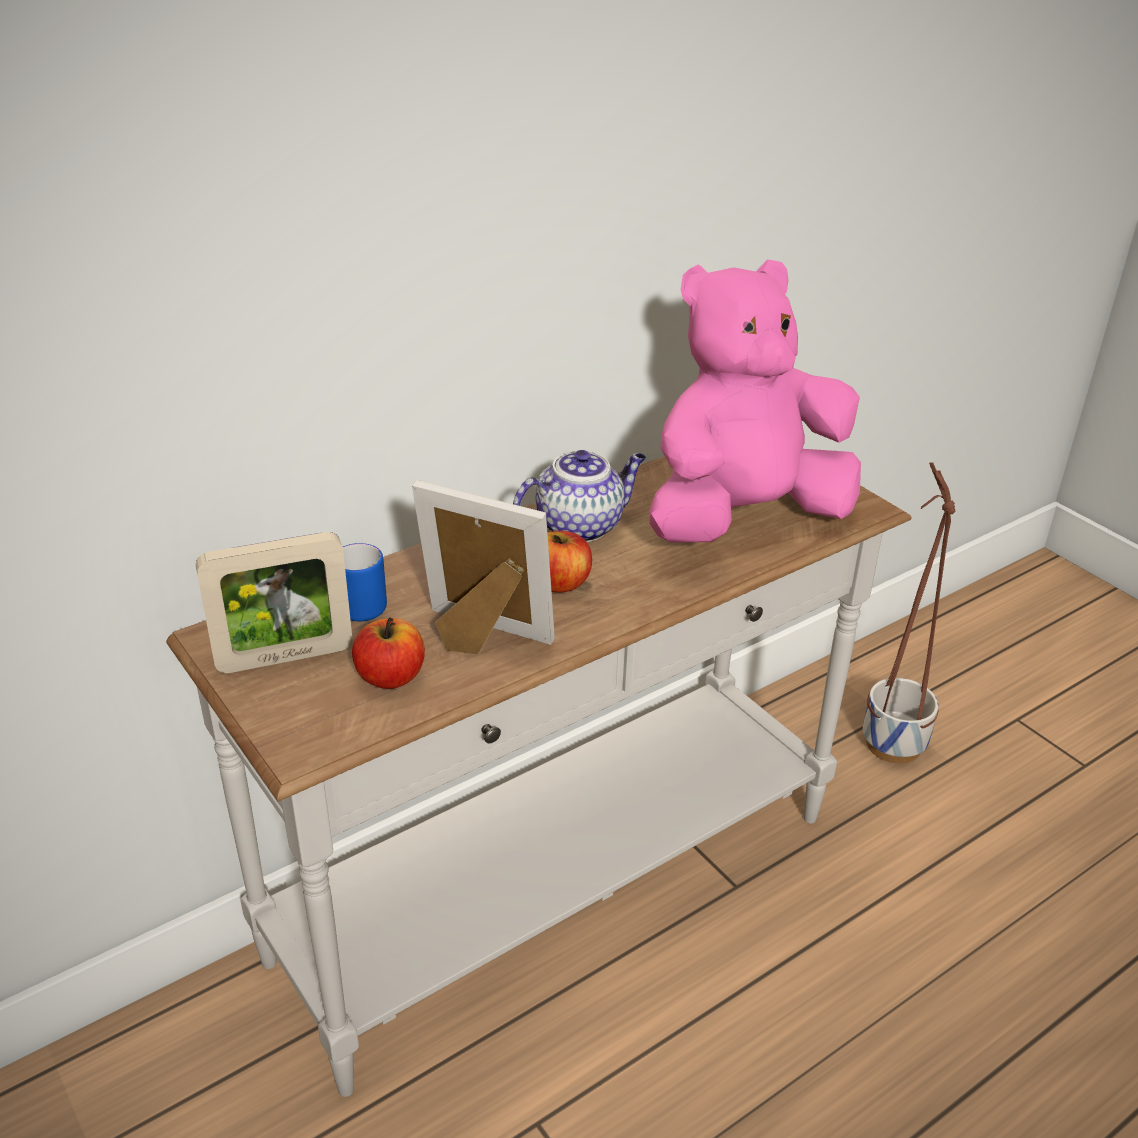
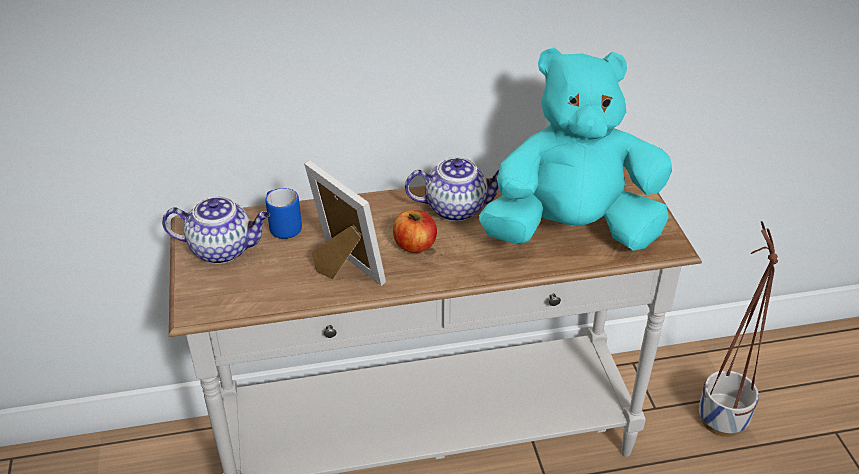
camera: 25 degrees right, 5 degrees up
picture frame [196,532,352,673] -> teapot [162,196,270,264]
apple [352,617,425,689] -> none
pink plush toy [649,259,861,542] -> turquoise plush toy [479,47,672,251]

